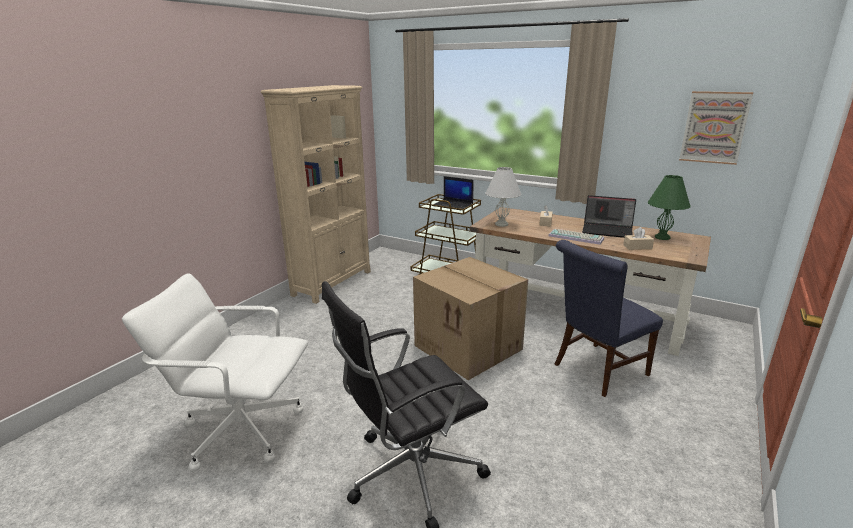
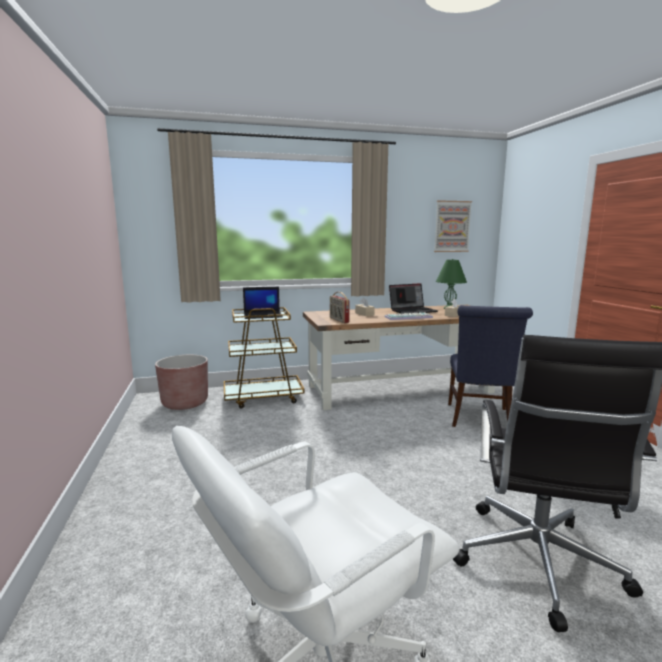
camera: 45 degrees left, 10 degrees down
beige bookcase [261,85,371,304] -> none
cardboard box [413,257,528,380] -> none
white table lamp [485,167,521,227] -> radio [330,292,350,323]
none -> brown planter [155,355,208,410]

